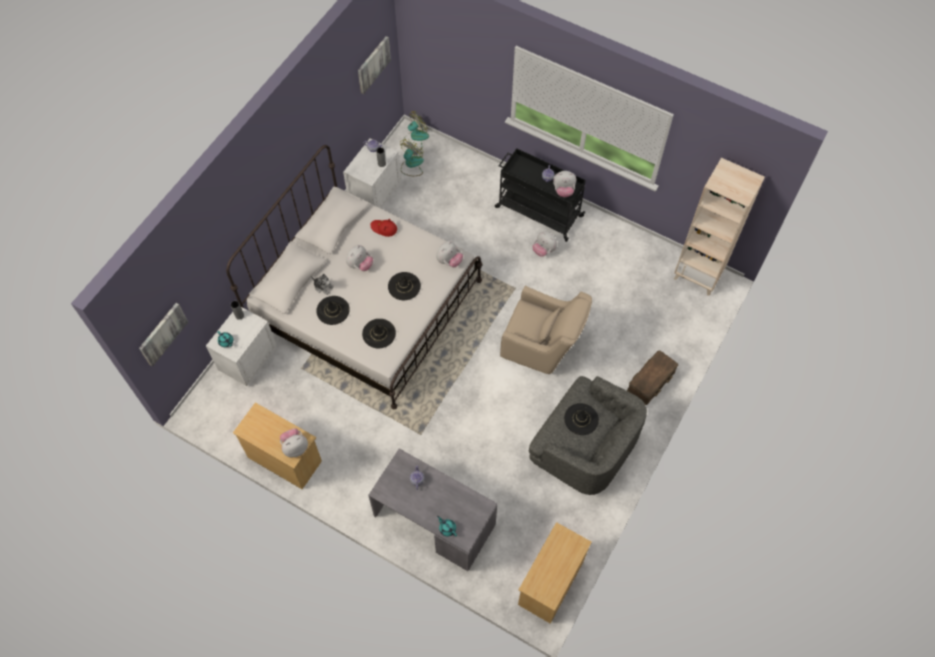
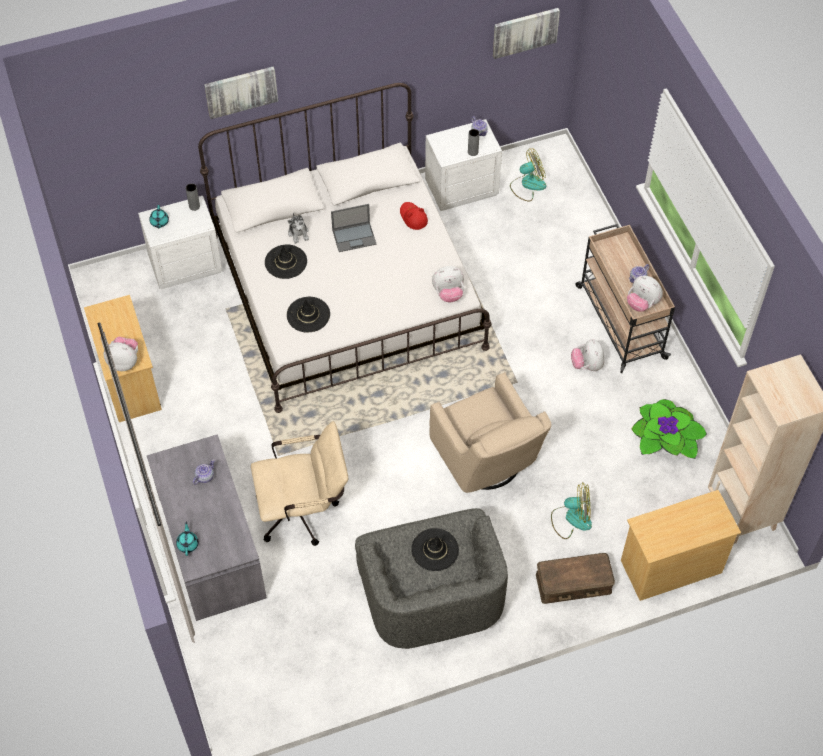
camera: 40 degrees right, 5 degrees down
picture [139,303,188,367] -> picture moved to [204,66,278,119]
plush toy [346,245,373,271] -> laptop [331,204,377,252]
black hat [388,272,421,300] -> none
fan [403,111,429,145] -> fan moved to [551,482,592,539]
black cart [495,148,586,242] -> beige cart [575,224,675,373]
beige dresser [518,522,592,624] -> beige dresser moved to [621,490,741,601]
none -> beige office chair [251,421,348,546]
none -> potted plant [632,399,707,459]

